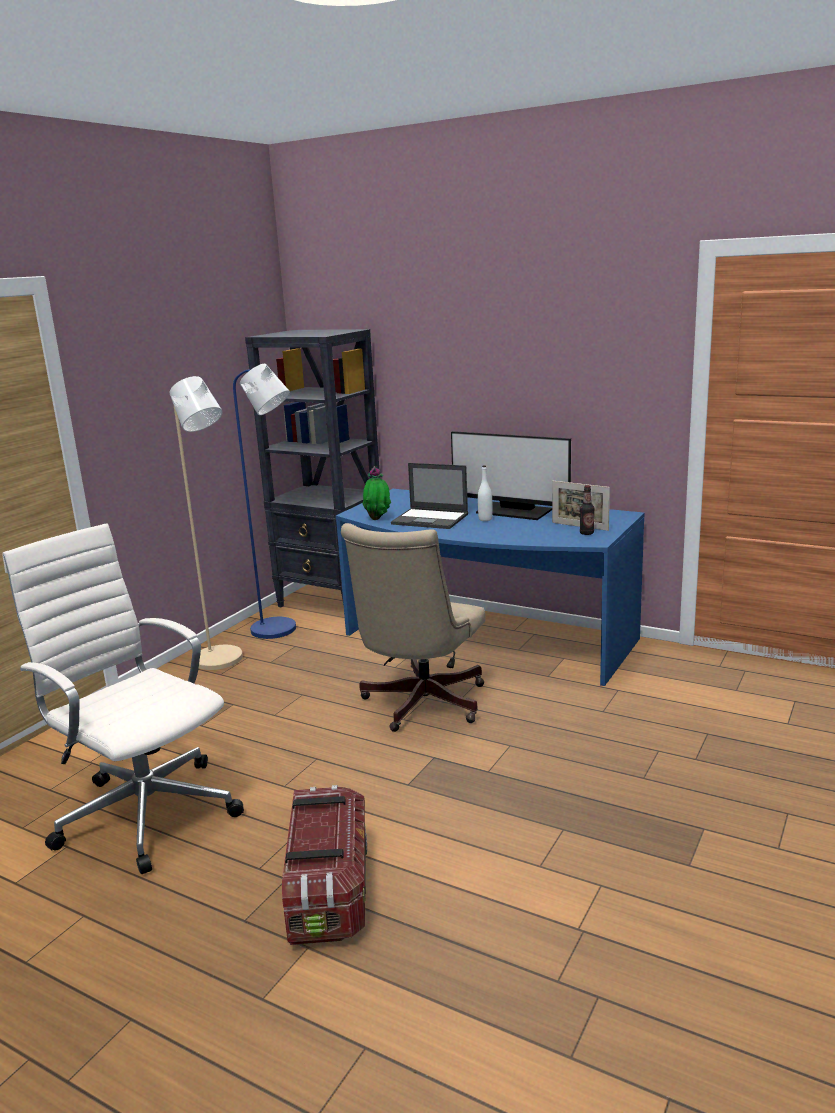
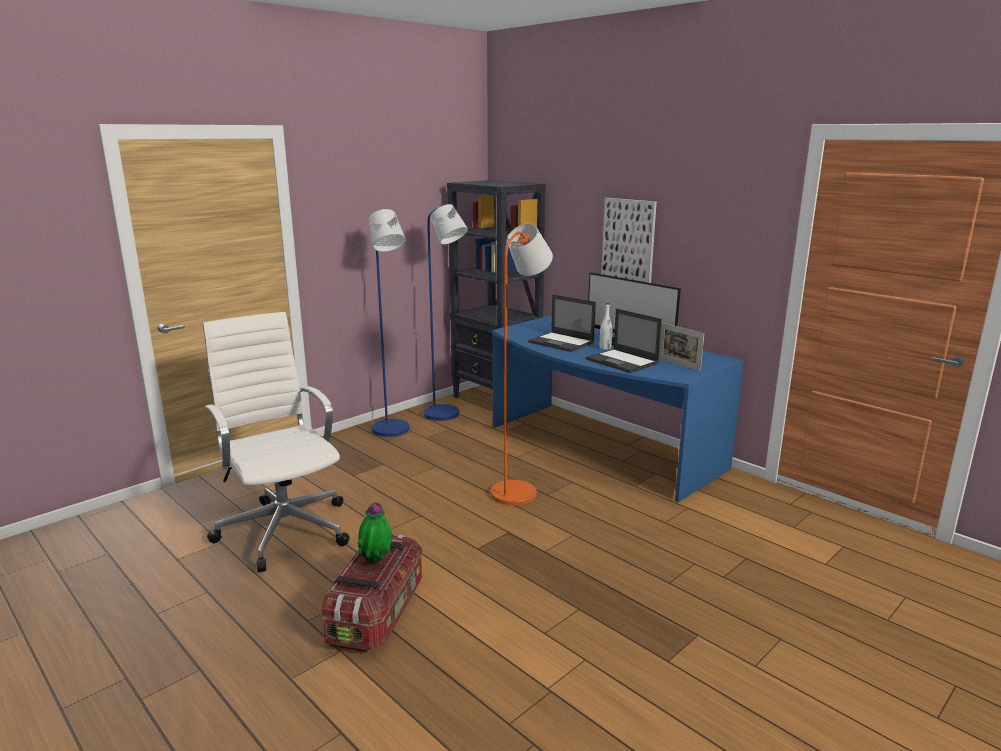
camera: 15 degrees right, 0 degrees up
beige floor lamp [169,376,243,670] -> blue floor lamp [369,209,410,437]
beige office chair [341,523,485,732] -> orange floor lamp [491,224,553,506]
potted plant [362,466,391,520] -> potted plant moved to [357,502,392,565]
bottle [580,485,595,535] -> none
none -> laptop [586,309,662,373]
none -> picture [601,198,657,283]

